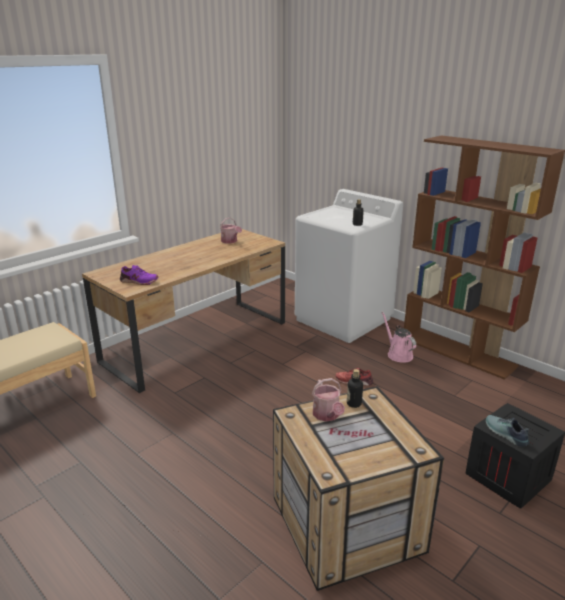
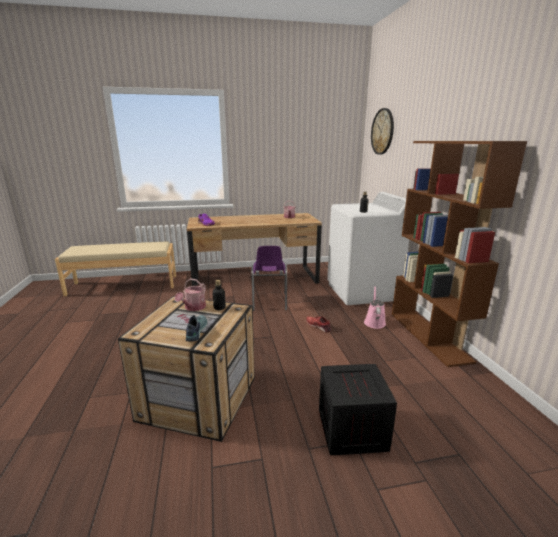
camera: 35 degrees right, 5 degrees down
shoe [486,415,529,447] -> shoe moved to [186,315,207,341]
none -> purple chair [251,246,287,311]
none -> wall clock [371,108,394,155]

